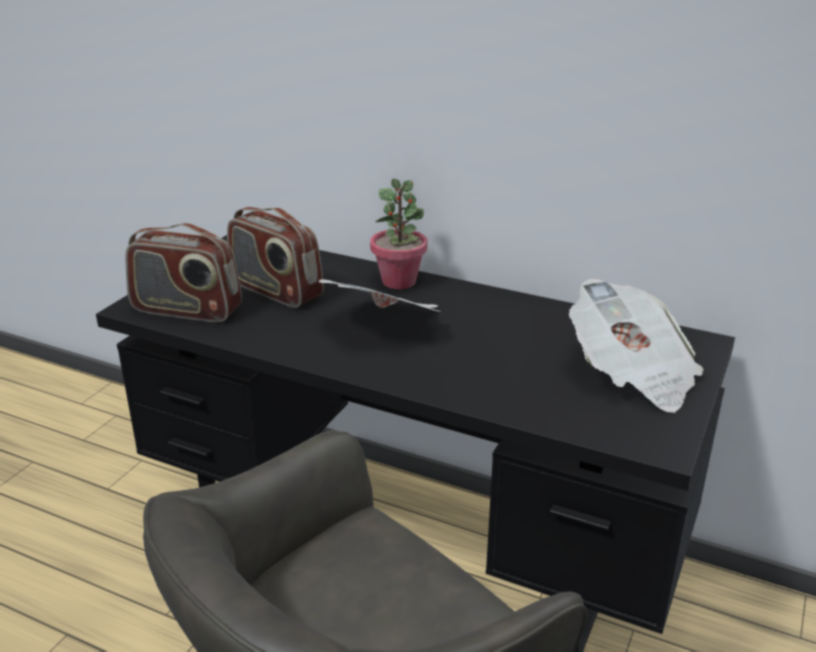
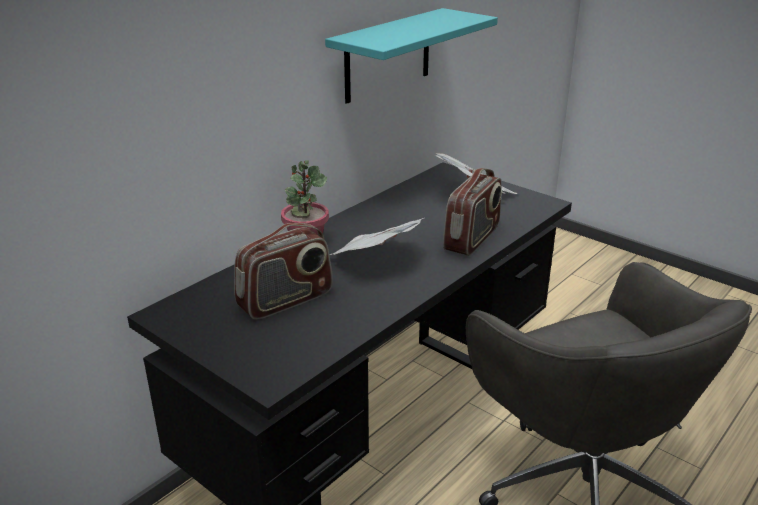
camera: 75 degrees left, 0 degrees up
radio [125,223,242,322] -> radio moved to [443,168,502,256]
none -> turquoise shelf [325,8,498,104]

